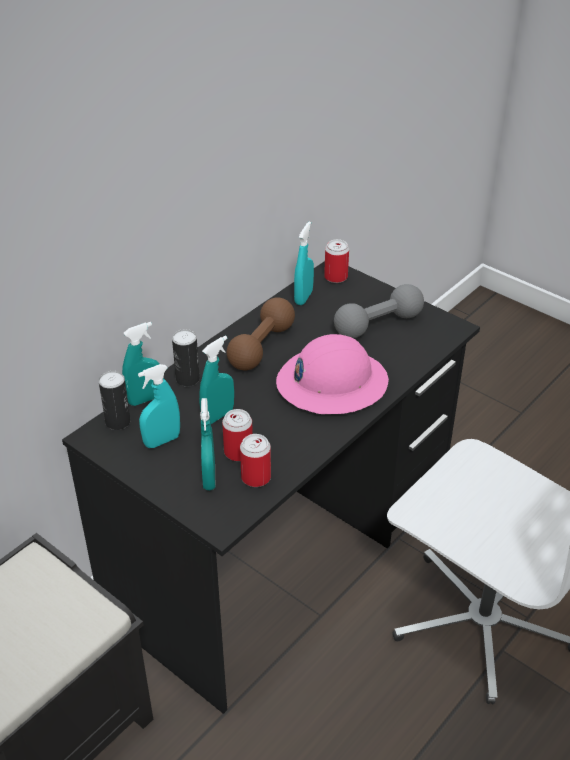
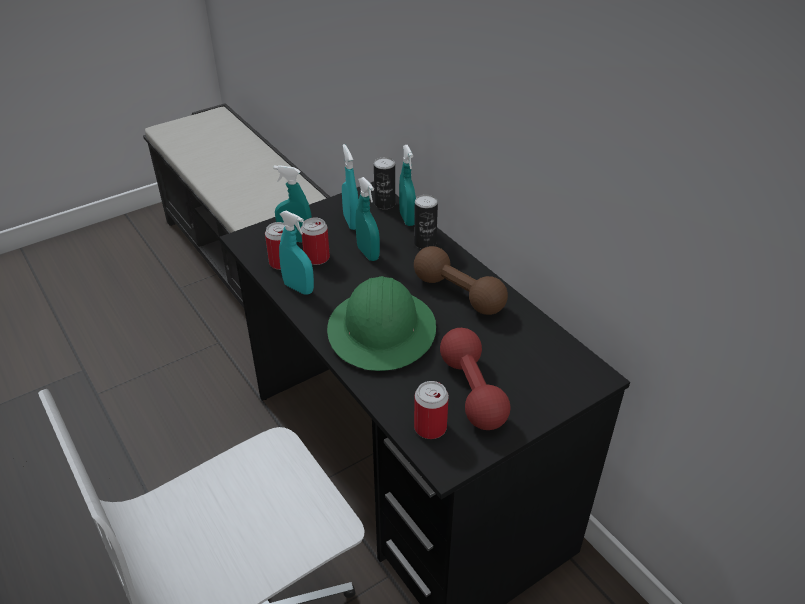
camera: 105 degrees right, 0 degrees up
pink hard hat [276,334,389,414] -> green hard hat [327,276,436,371]
turquoise spray bottle [294,222,314,305] -> turquoise spray bottle moved to [279,211,314,295]
can [324,239,349,283] -> can moved to [414,381,449,439]
grey dumbbell [334,284,424,338] -> red dumbbell [440,328,510,430]

